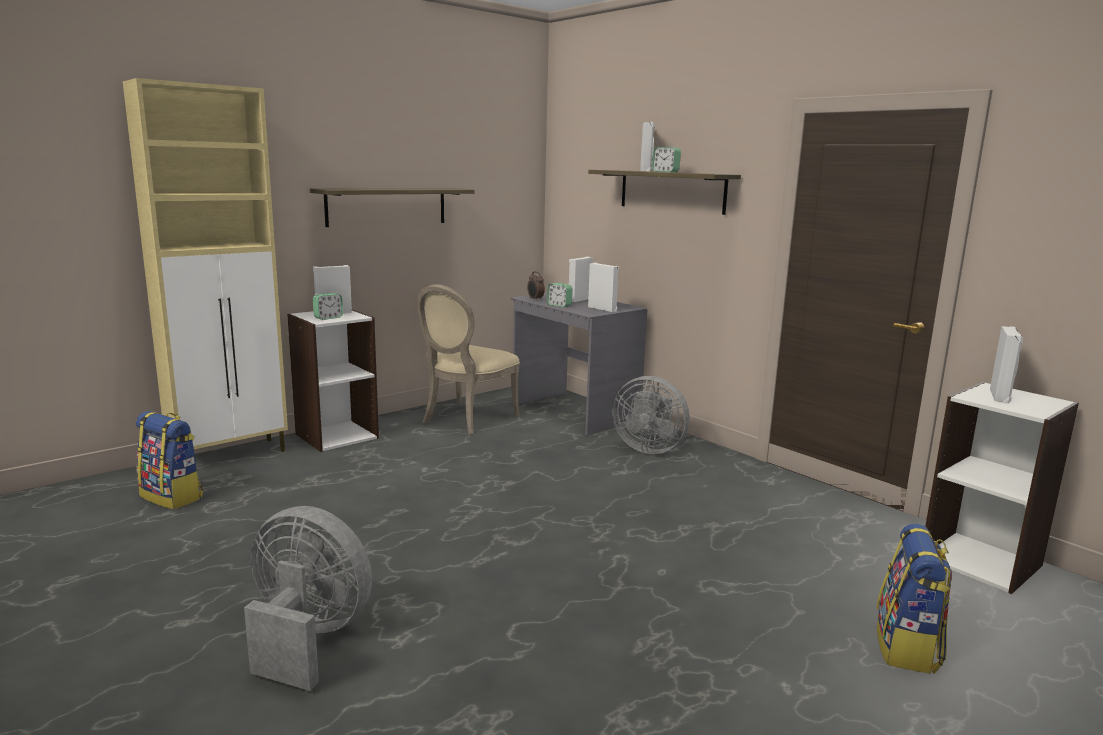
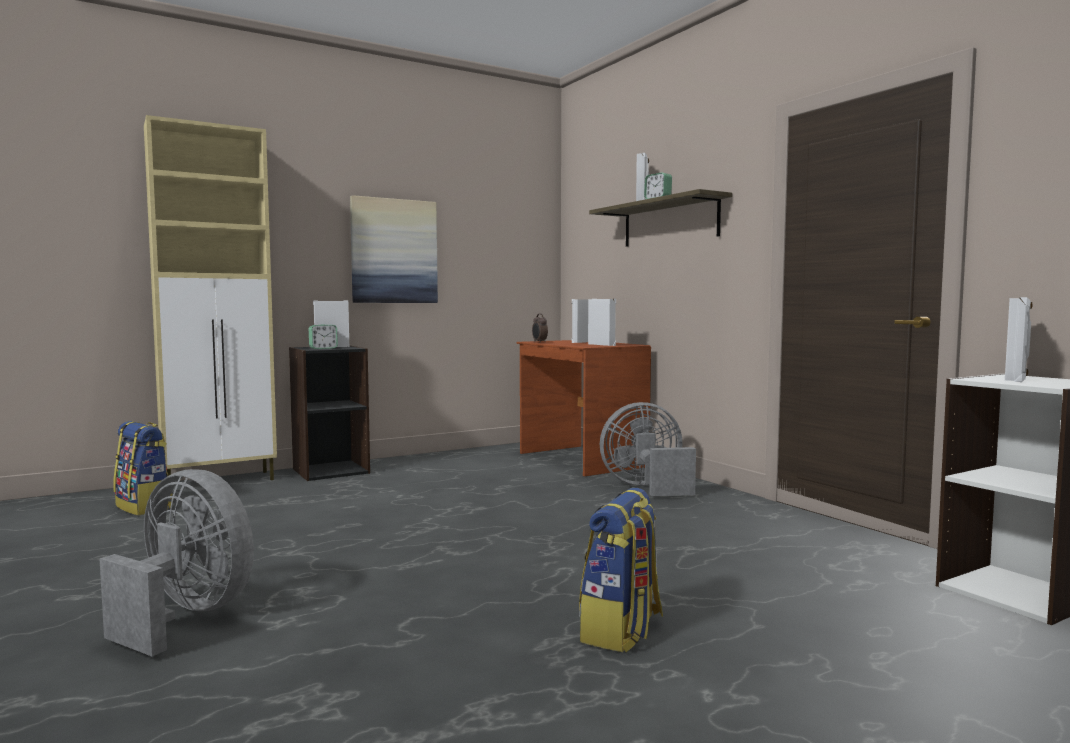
camera: 10 degrees right, 10 degrees down
white bookcase [287,310,379,452] -> black bookcase [289,346,370,481]
shelf [310,188,475,227] -> picture [350,195,438,303]
beige chair [417,284,520,434] -> none
grey desk [511,293,647,435] -> brown desk [517,340,651,477]
alarm clock [547,283,573,307] -> none
grey fan [612,376,690,454] -> grey fan turned 135 degrees clockwise [600,402,696,496]
backpack [877,524,952,674] -> backpack moved to [579,488,663,652]

